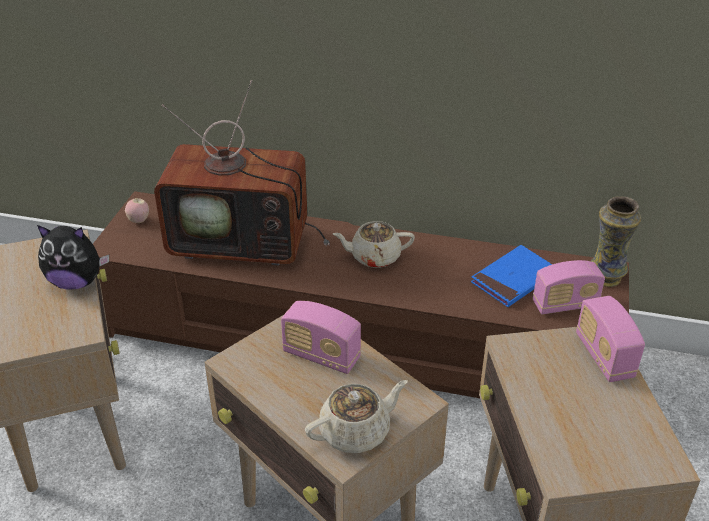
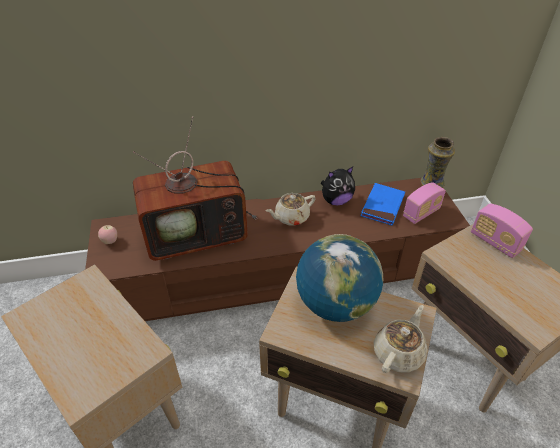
camera: 25 degrees left, 5 degrees up
plush toy [37,225,109,290] -> plush toy moved to [321,167,355,205]
radio [281,301,361,374] -> globe [296,234,383,322]

